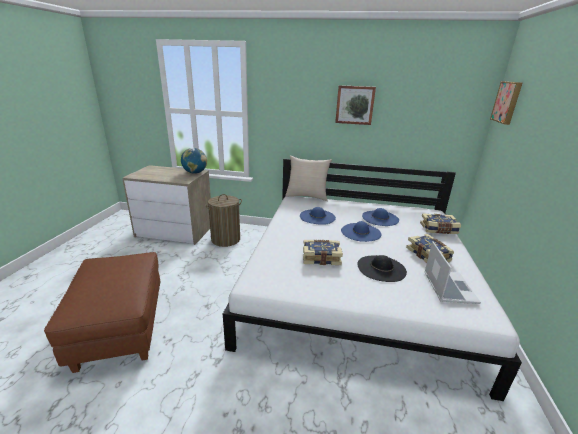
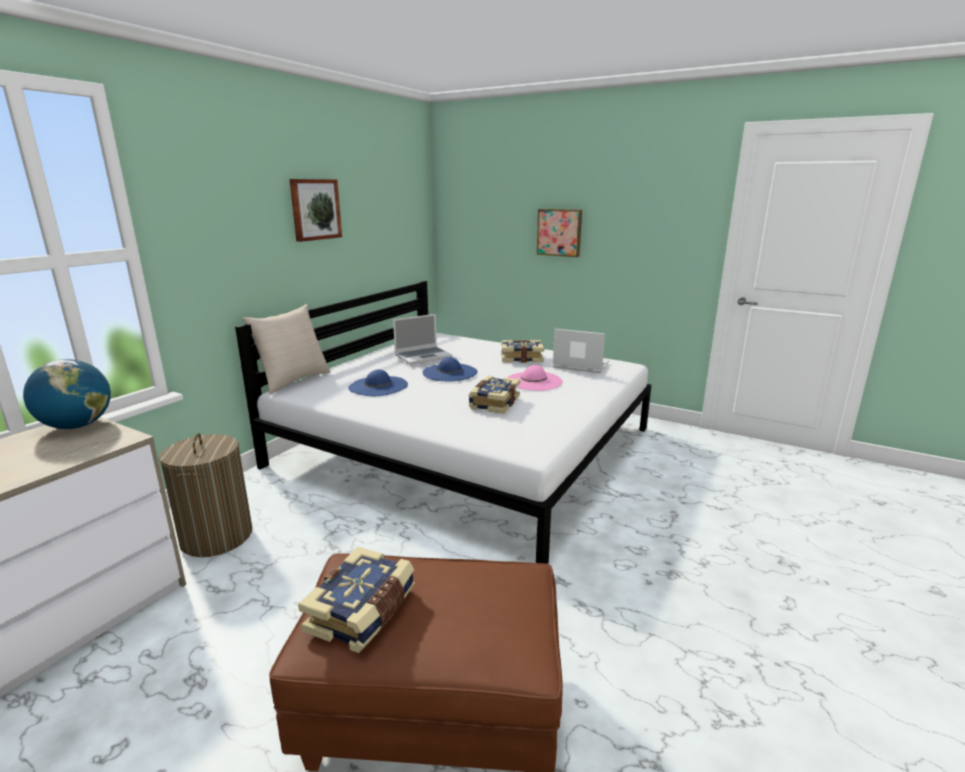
camera: 70 degrees left, 5 degrees down
black hat [357,255,407,282] -> pink hat [508,365,563,391]
blue hat [362,208,399,226] -> laptop [393,314,452,365]
book [420,213,461,234] -> book moved to [298,546,415,653]
picture [490,81,522,125] -> picture moved to [537,209,582,257]

